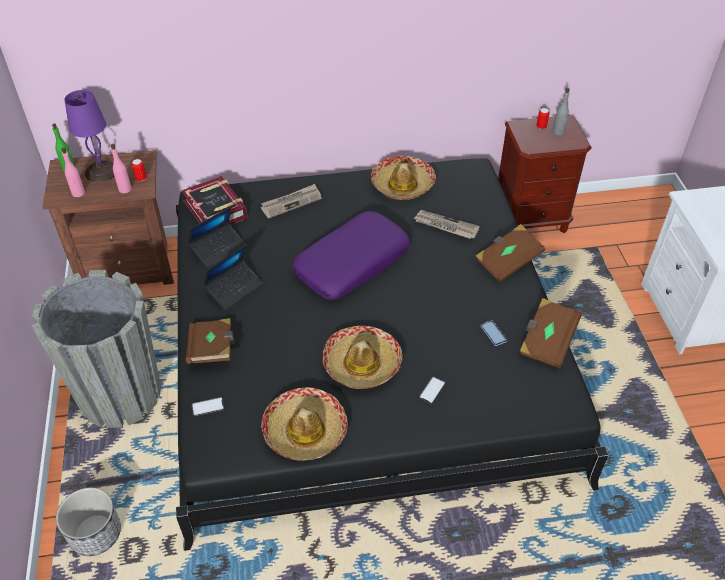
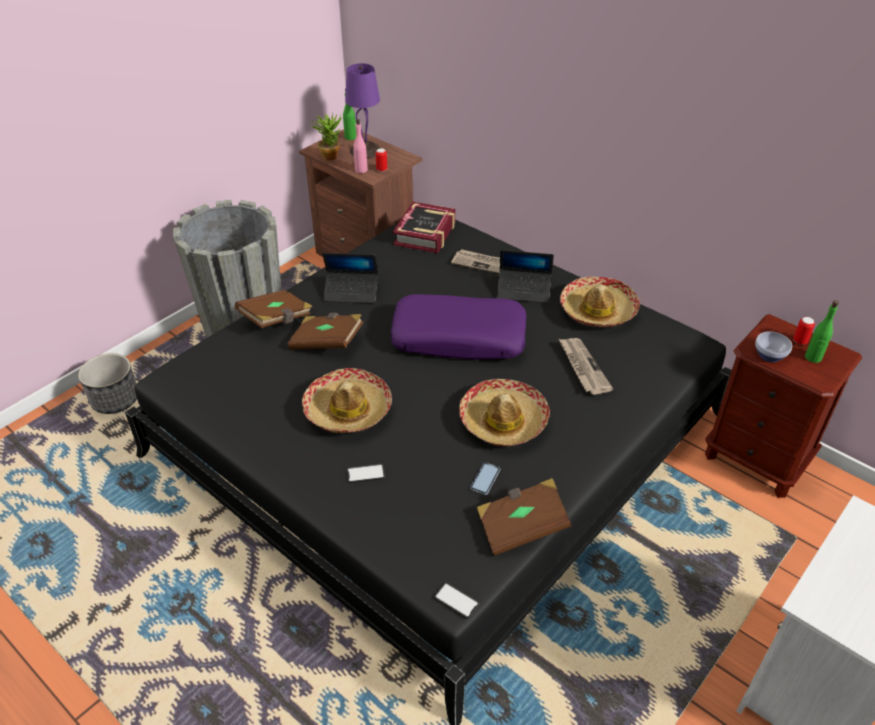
camera: 50 degrees right, 5 degrees down
pink bottle [61,148,85,197] -> potted plant [310,113,342,161]
laptop [188,207,245,268] -> laptop moved to [496,250,554,303]
phone [191,397,225,417] -> phone moved to [434,583,480,619]
hat [261,387,348,461] -> hat moved to [459,379,550,447]
brown book [476,224,545,283] -> brown book moved to [288,313,364,349]
grey bottle [553,88,570,135] -> green bottle [805,300,838,363]
none -> bowl [755,331,792,362]

